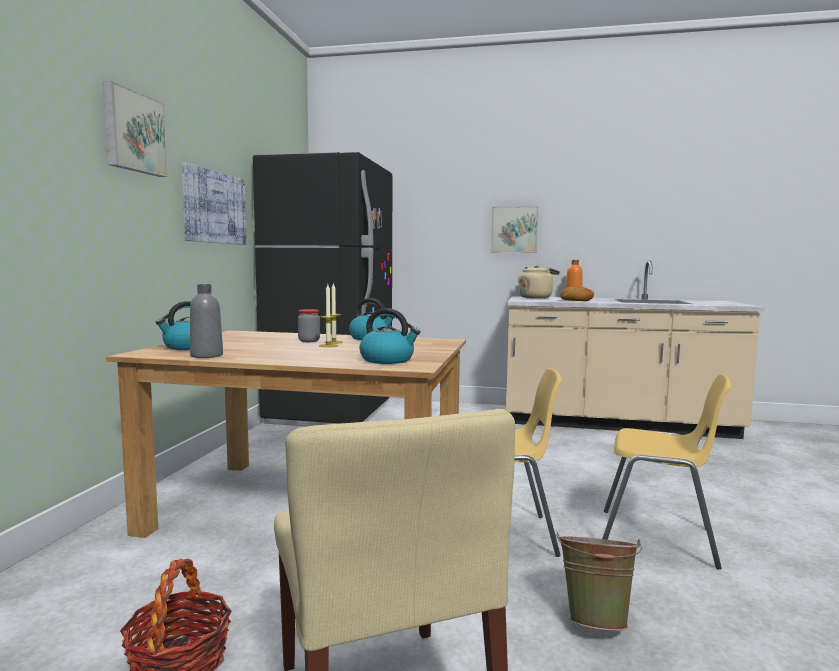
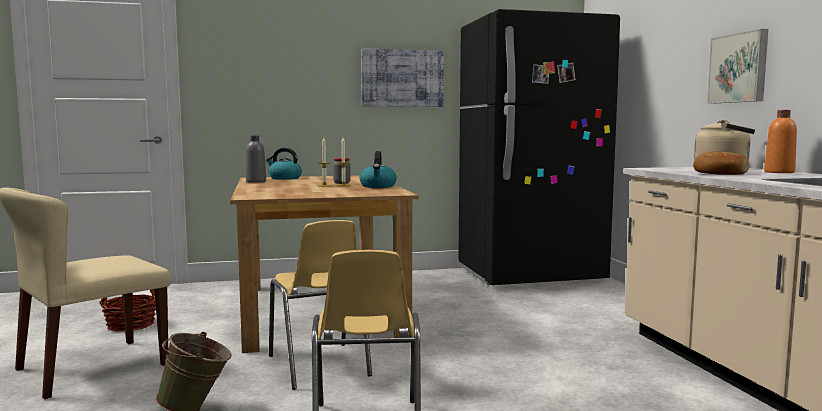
camera: 65 degrees right, 0 degrees up
picture [103,81,168,177] -> none
kettle [359,308,420,364] -> none

